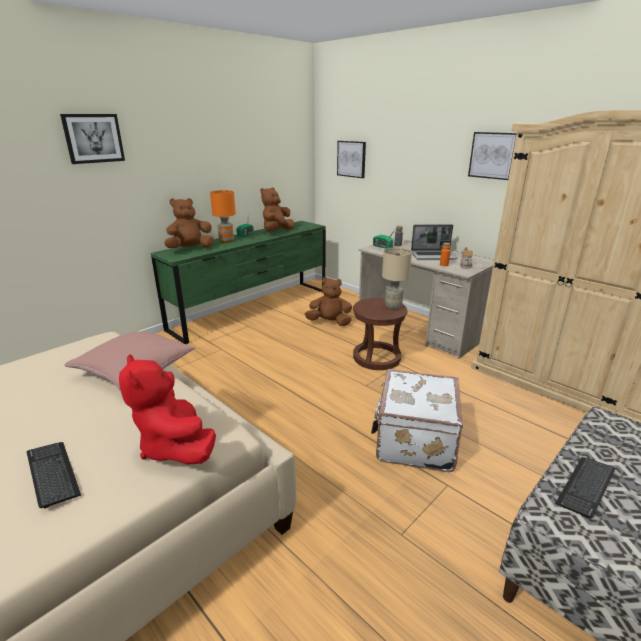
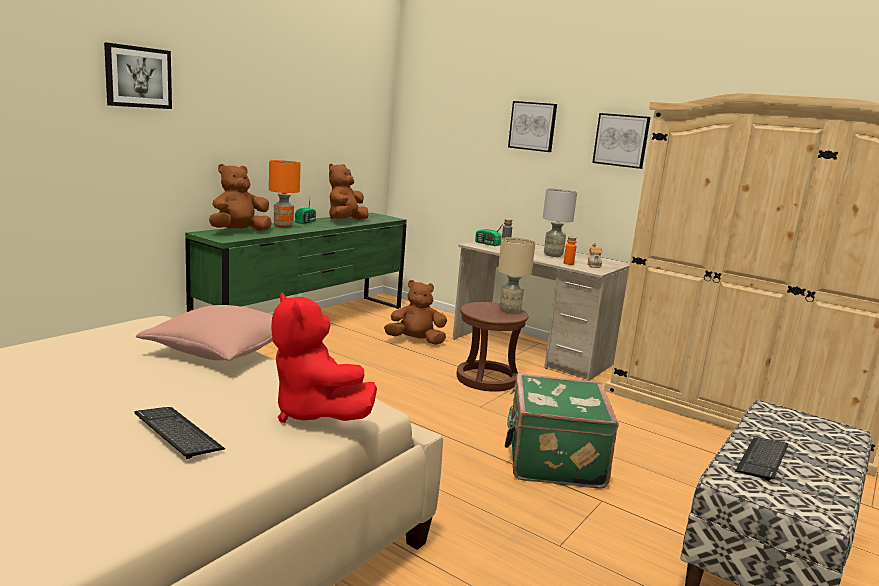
camera: 10 degrees left, 10 degrees down
picture [337,141,366,178] -> picture moved to [508,101,557,152]
white suitcase [371,369,463,472] -> green suitcase [504,373,619,489]
laptop [411,225,457,259] -> grey table lamp [543,188,577,257]

